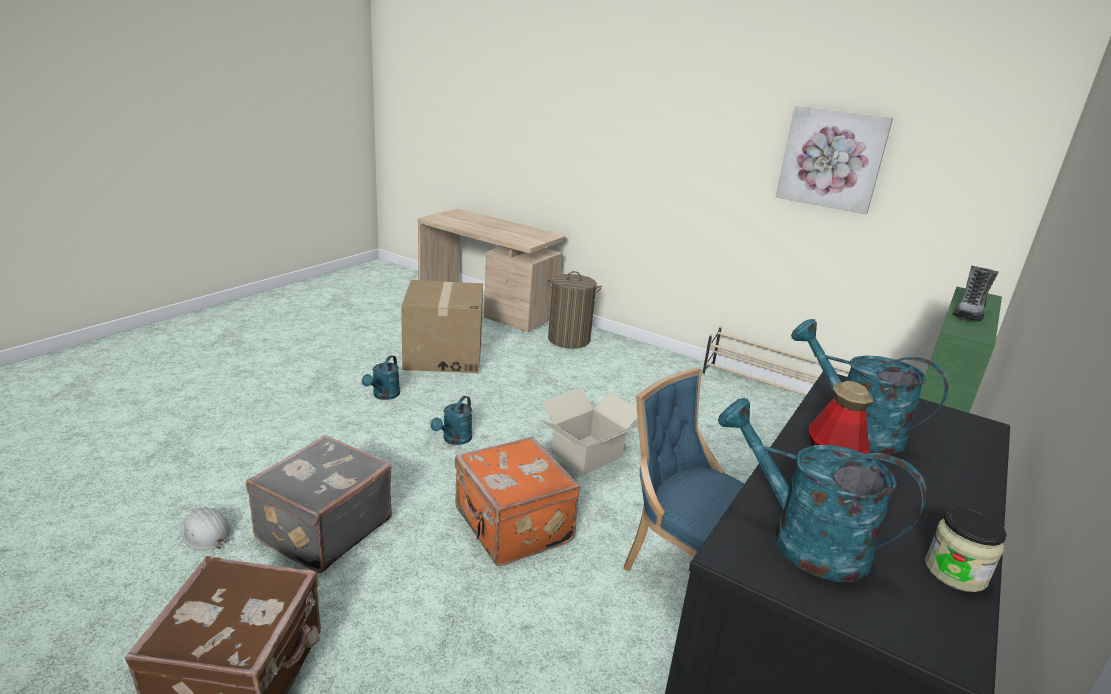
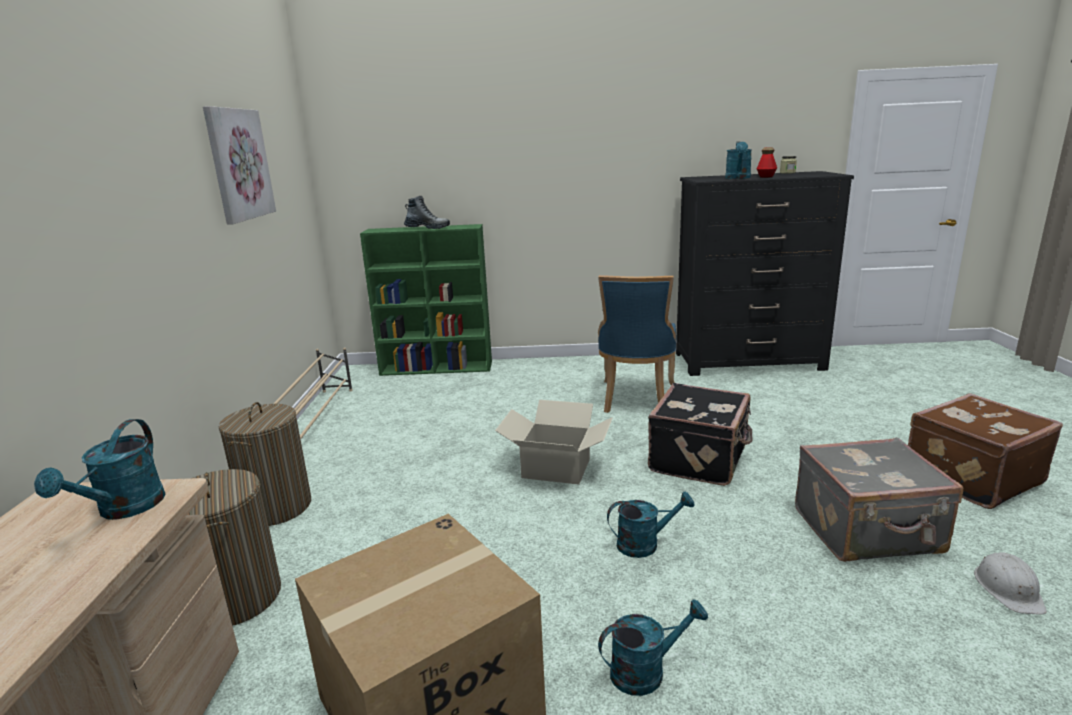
camera: 120 degrees left, 5 degrees down
orange suitcase [455,436,580,566] -> black suitcase [648,383,752,486]
turquoise watering can [718,398,927,582] -> turquoise watering can moved to [34,419,165,520]
none -> laundry basket [219,402,311,526]

